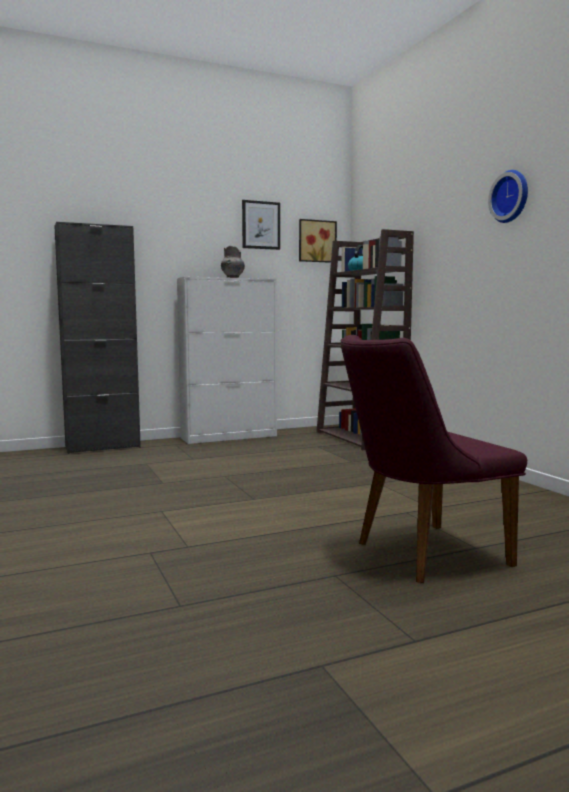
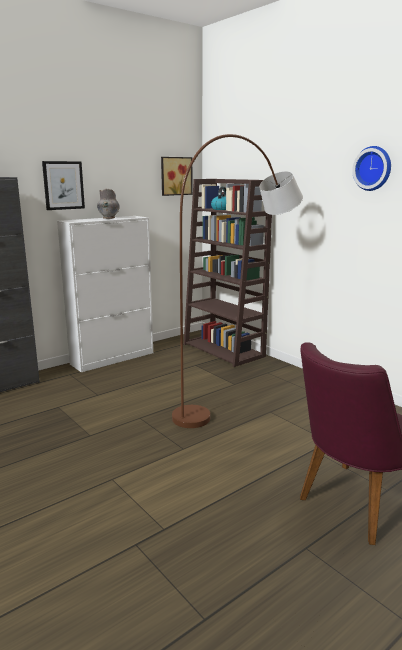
camera: 15 degrees left, 10 degrees up
picture [242,200,280,250] -> picture moved to [42,161,85,210]
none -> brown floor lamp [172,134,303,428]

